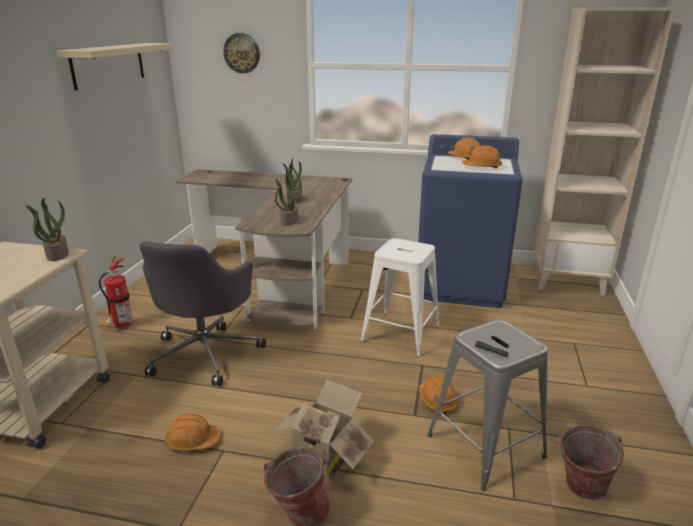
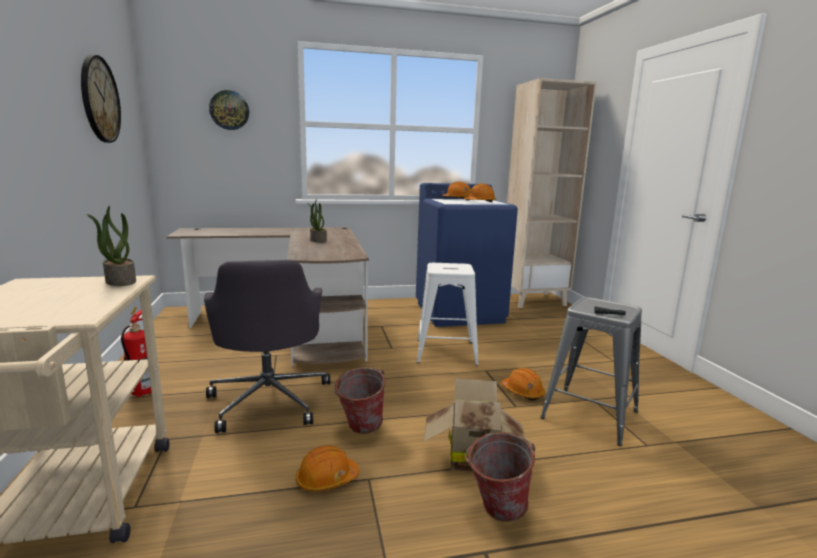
camera: 25 degrees left, 10 degrees down
beige shelf [57,43,174,90] -> wall clock [81,55,121,143]
potted plant [275,176,302,226] -> none
bucket [556,424,624,500] -> bucket moved to [333,367,386,434]

